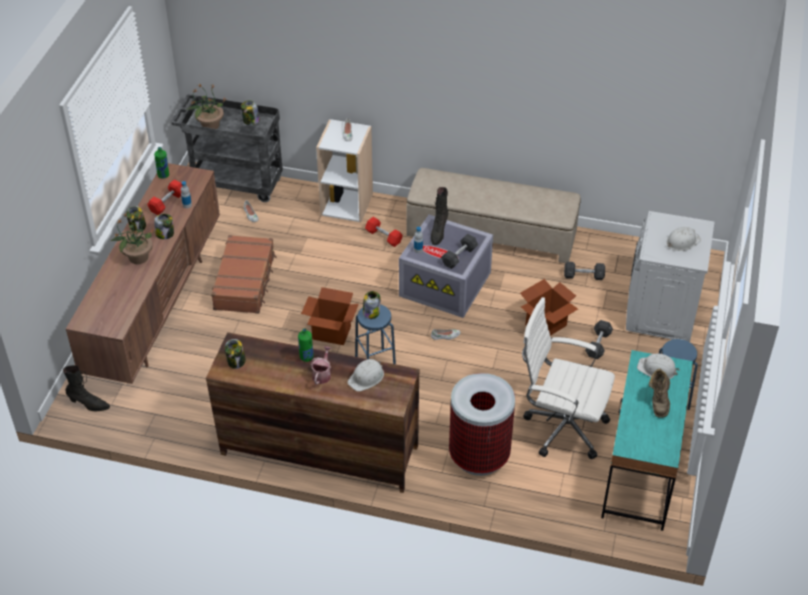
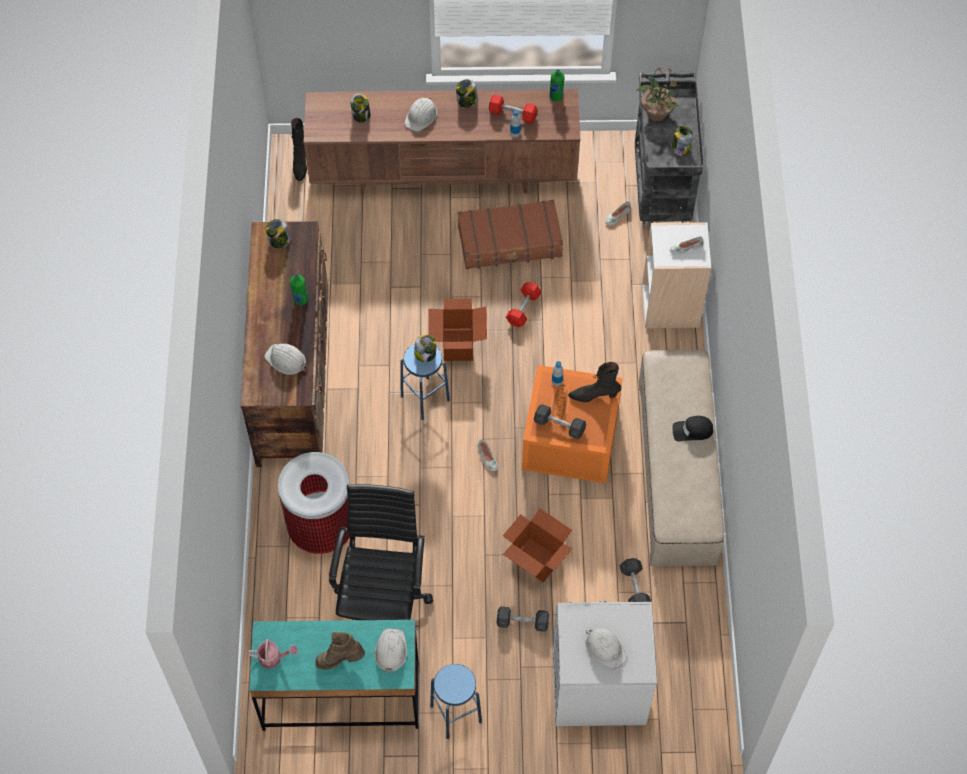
camera: 75 degrees right, 15 degrees up
potted plant [111,213,156,264] -> white hard hat [404,98,437,132]
jar [154,214,174,239] -> jar moved to [350,94,370,123]
watering can [311,346,331,384] -> watering can moved to [247,639,298,669]
red dumbbell [365,217,403,247] -> red dumbbell moved to [506,282,542,327]
grey storage box [399,215,493,318] -> orange storage box [522,365,623,483]
white office chair [522,297,615,459] -> black office chair [329,484,433,620]
none -> black cap [672,416,713,442]

